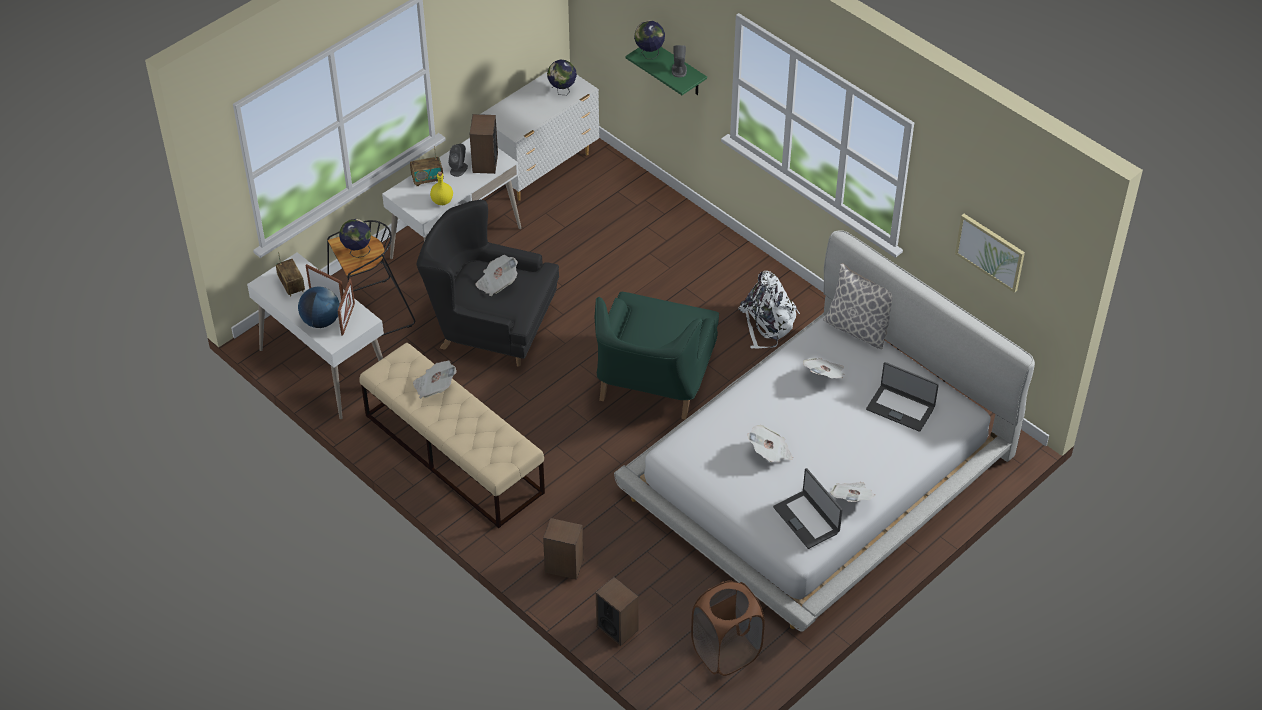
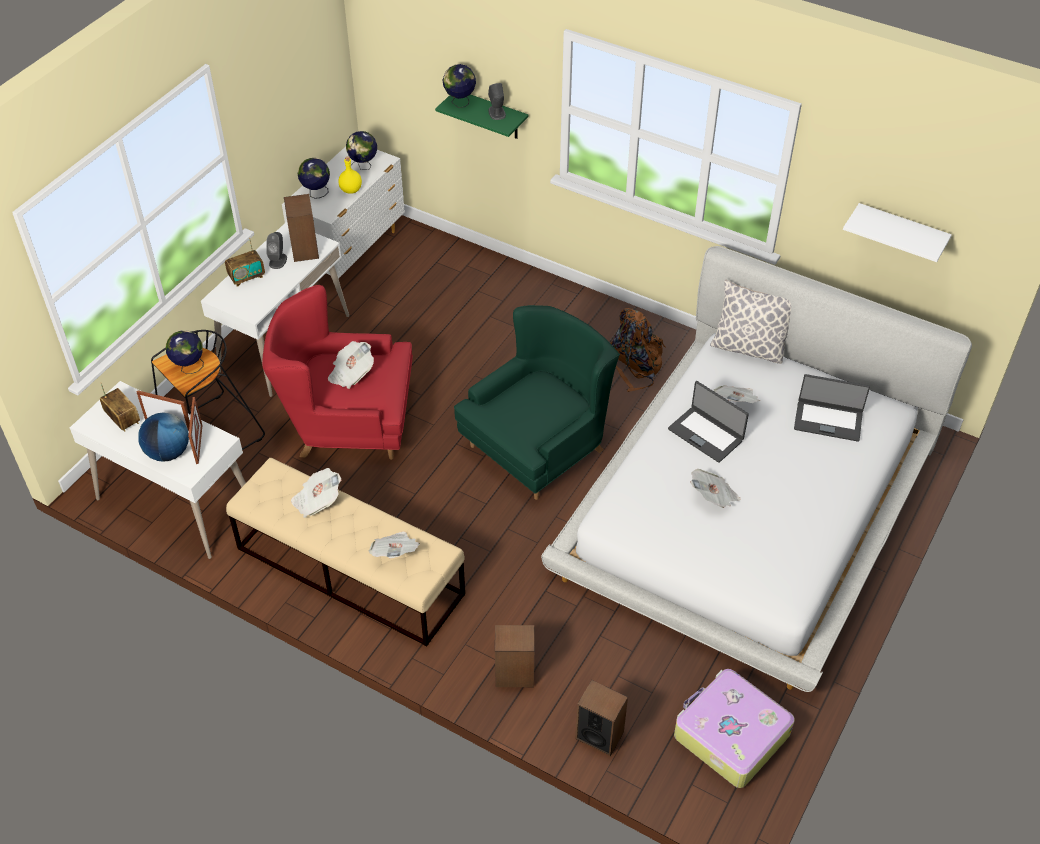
camera: 15 degrees left, 0 degrees up
black armchair [417,200,559,367] -> red armchair [262,285,413,460]
yellow bottle [430,171,453,205] -> yellow bottle moved to [339,156,362,194]
green armchair [595,292,719,419] -> green armchair turned 135 degrees counterclockwise [454,305,620,500]
brown laundry basket [691,580,765,676] -> suitcase [674,669,795,788]
white backpack [738,271,800,349] -> brown backpack [610,308,666,392]
laptop [773,468,843,549] -> laptop moved to [668,381,749,463]
newspaper [831,482,875,502] -> newspaper moved to [369,531,420,559]
picture [955,214,1025,293] -> white shelf [843,203,952,262]
none -> globe [298,158,330,199]

